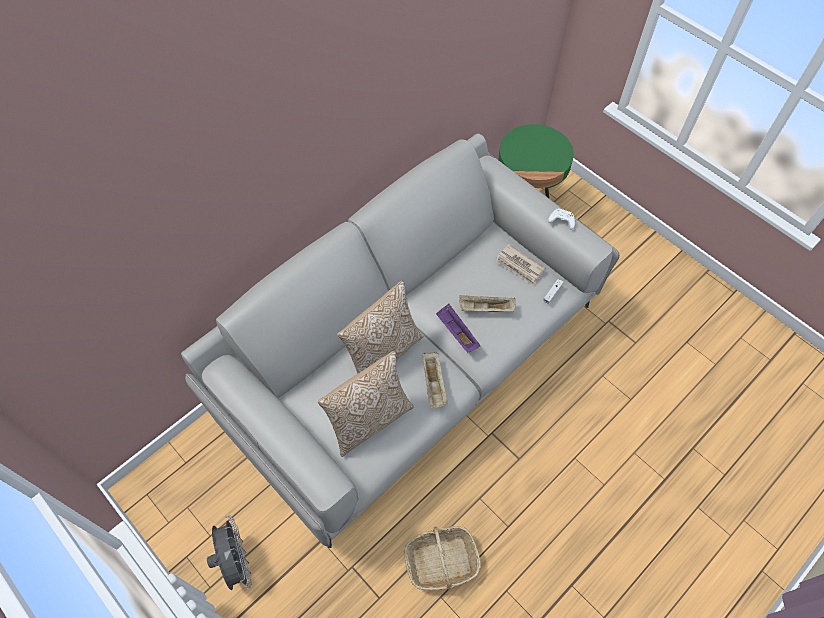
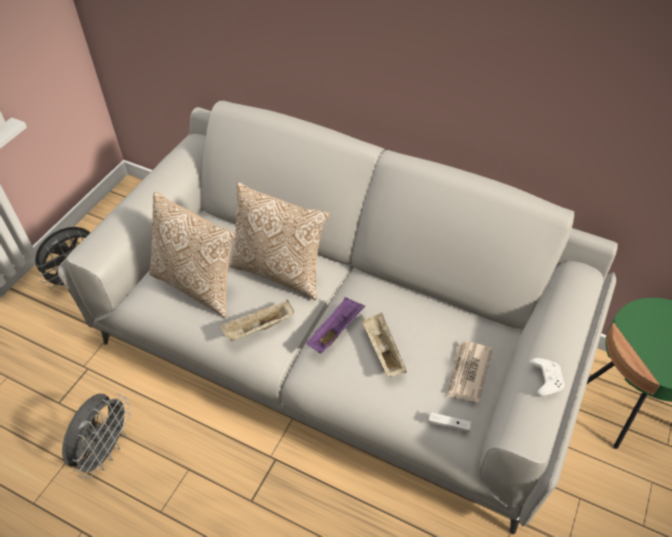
camera: 70 degrees right, 10 degrees down
basket [404,526,481,590] -> grey fan [62,394,131,479]

